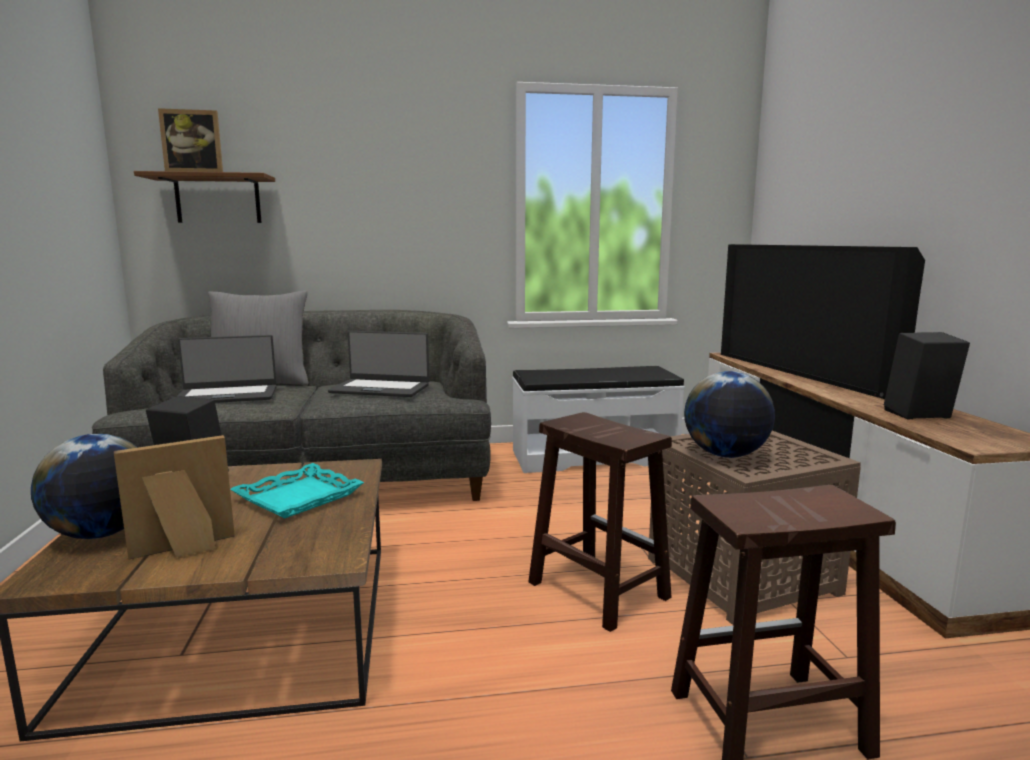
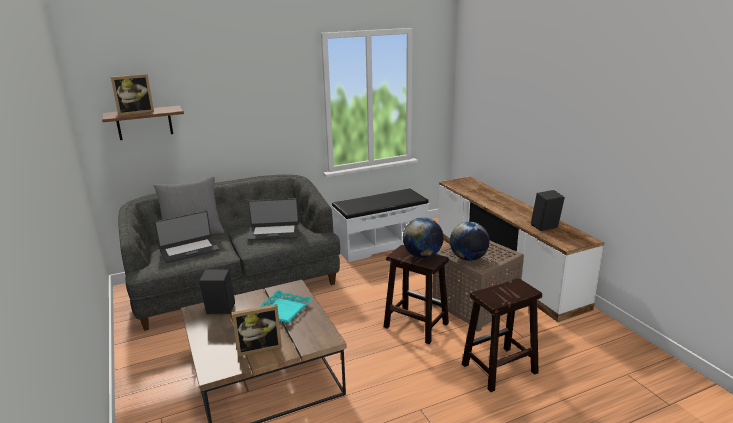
camera: 15 degrees left, 10 degrees up
globe [31,434,138,539] -> globe moved to [403,217,444,258]
picture frame [114,435,235,560] -> picture frame turned 150 degrees counterclockwise [232,304,282,357]
television [721,244,925,399] -> none

